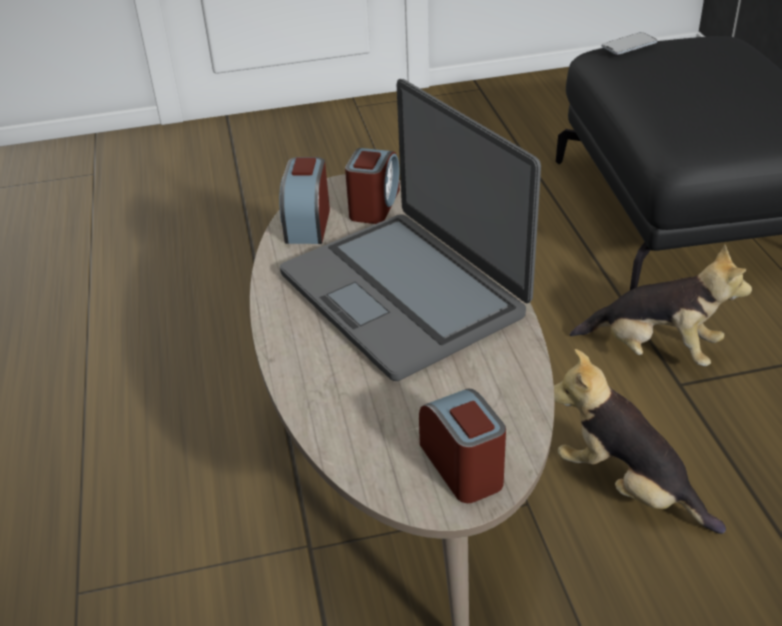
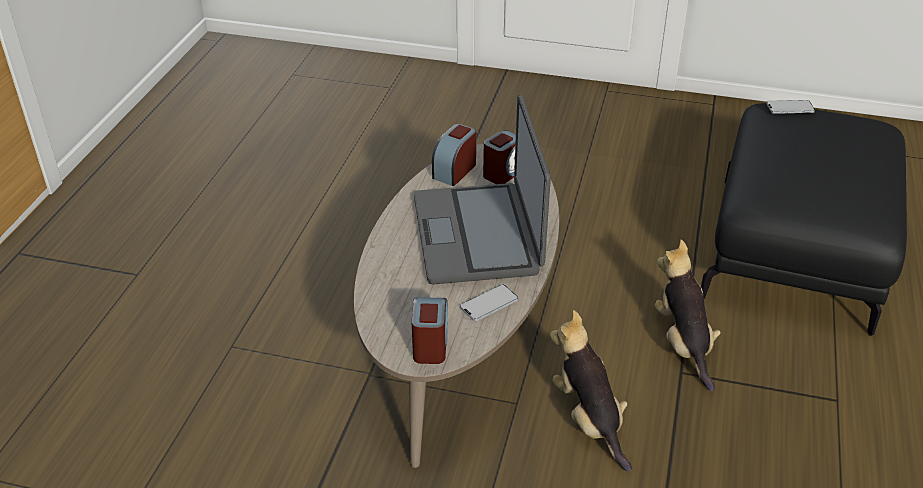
camera: 25 degrees right, 0 degrees up
plush toy [570,244,752,366] -> plush toy turned 150 degrees counterclockwise [655,240,721,391]
none -> phone [460,284,518,321]

